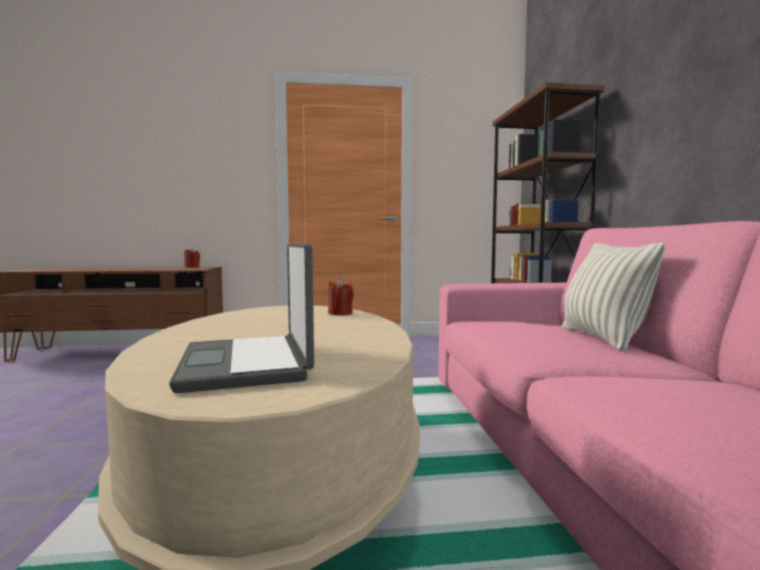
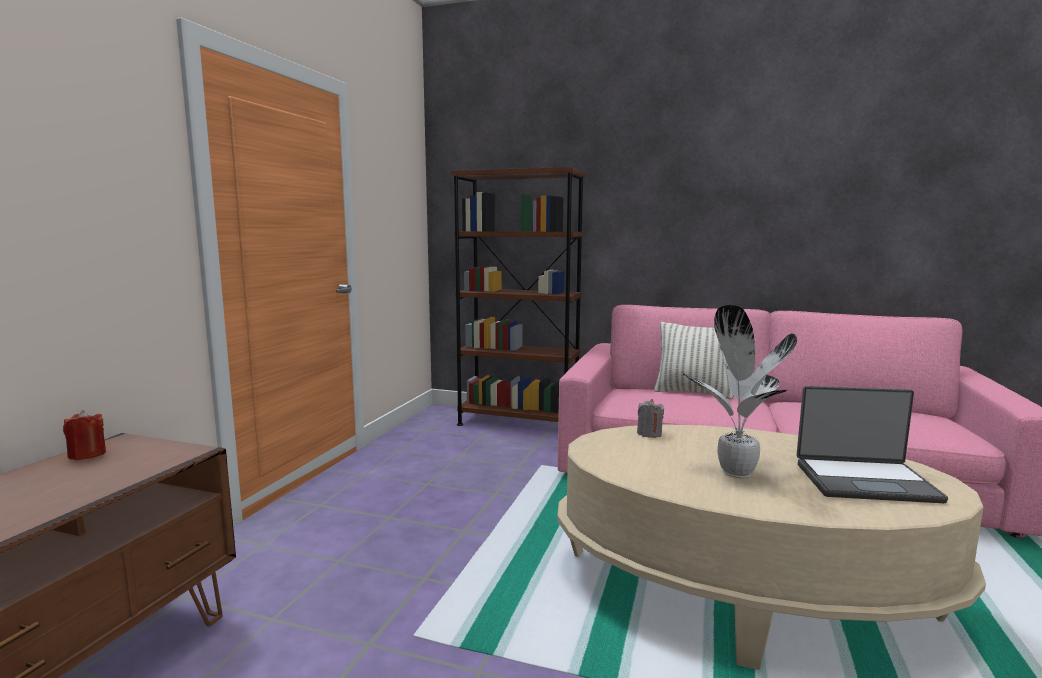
camera: 65 degrees left, 5 degrees up
red candle [328,278,354,315] -> grey candle [637,399,664,438]
none -> potted plant [682,305,797,478]

